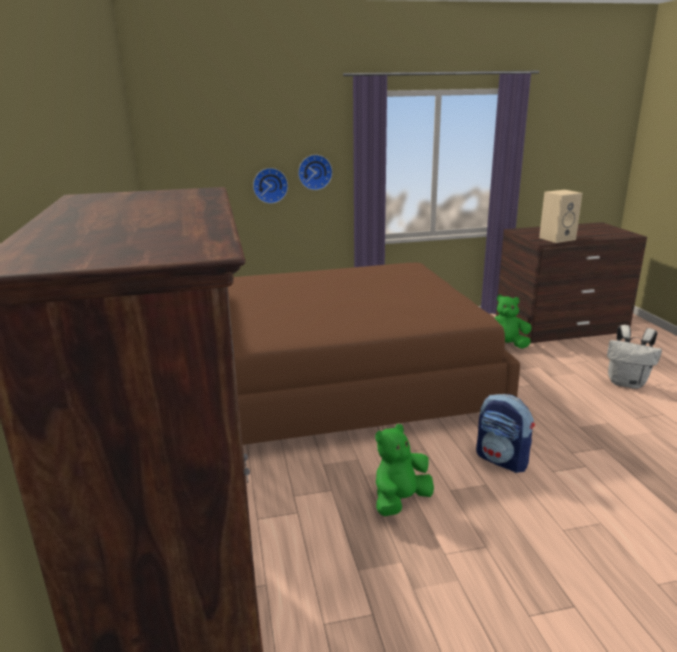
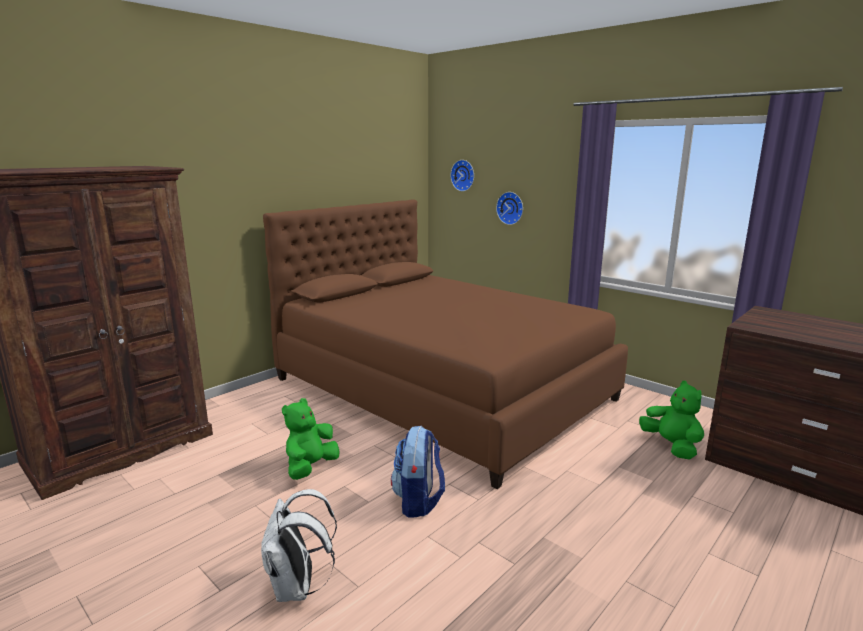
camera: 55 degrees right, 5 degrees down
wall clock [298,155,333,190] -> wall clock moved to [450,160,474,191]
green plush toy [375,424,434,516] -> green plush toy turned 75 degrees counterclockwise [282,398,340,480]
beige speaker [539,190,582,243] -> none
white backpack [607,325,662,389] -> white backpack moved to [261,489,337,602]

